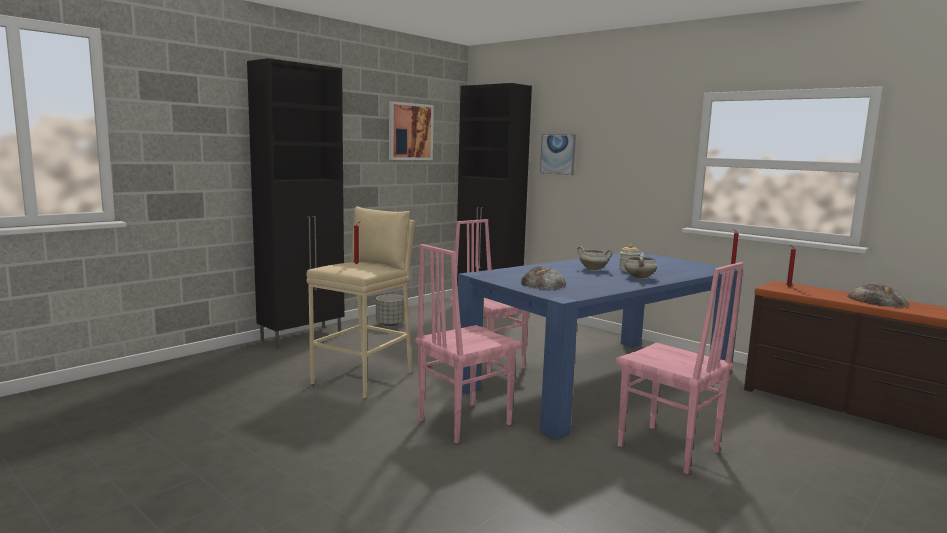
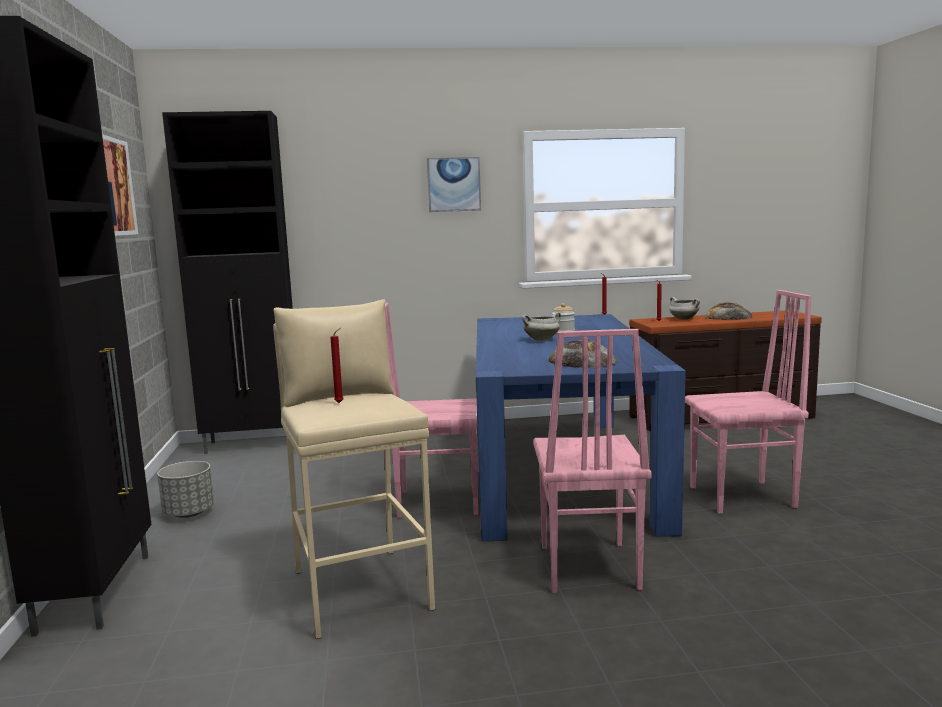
camera: 50 degrees left, 0 degrees up
picture [540,134,576,175] -> picture moved to [427,157,481,212]
white cooking pot [624,253,657,278] -> white cooking pot moved to [669,297,700,320]

